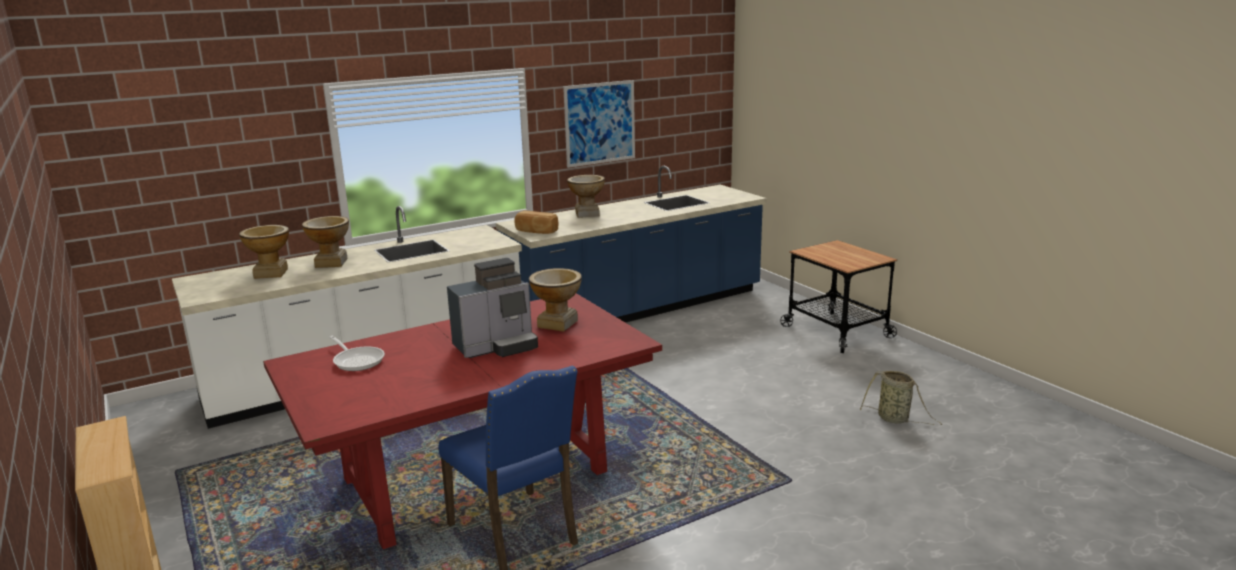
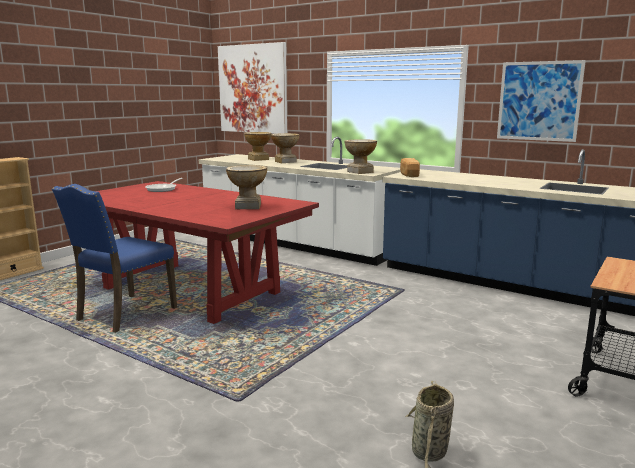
camera: 65 degrees right, 5 degrees down
coffee machine [447,258,538,358] -> none
vase [567,175,605,218] -> vase moved to [344,139,377,174]
none -> picture [218,42,287,134]

